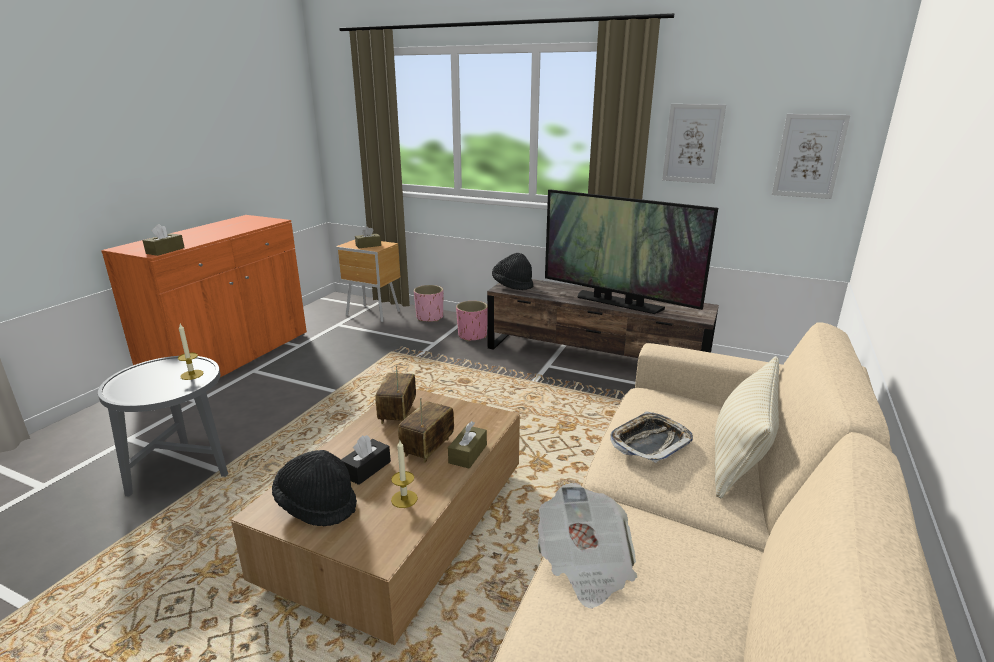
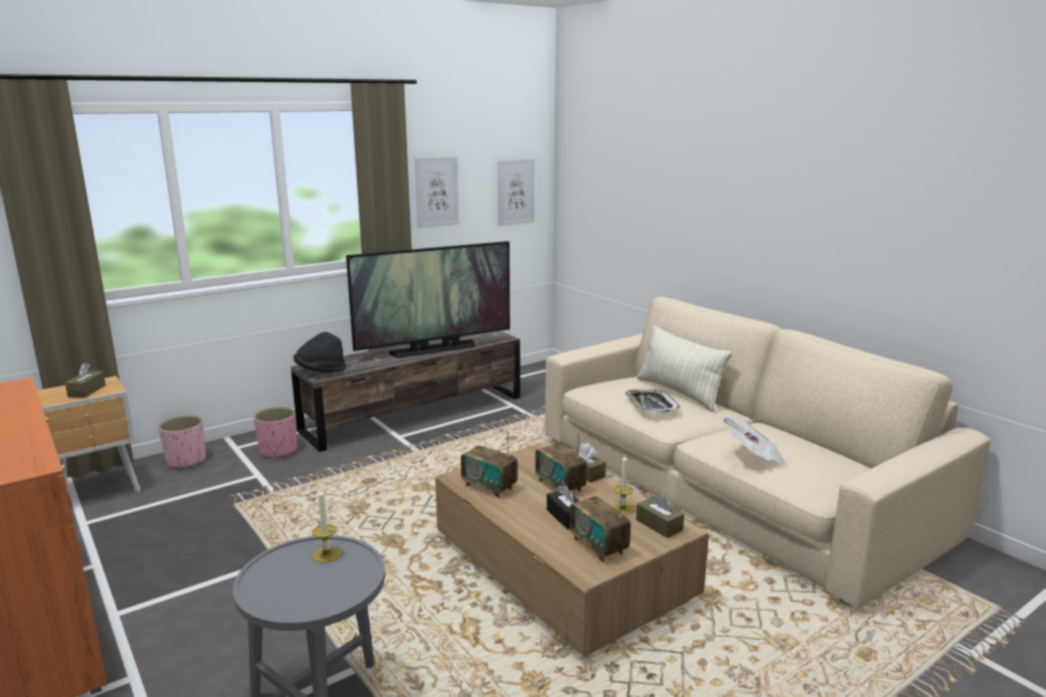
camera: 60 degrees left, 5 degrees down
brown tissue box [143,224,185,256] -> brown tissue box moved to [636,492,684,538]
black hat [272,450,357,526] -> radio [570,486,631,562]

